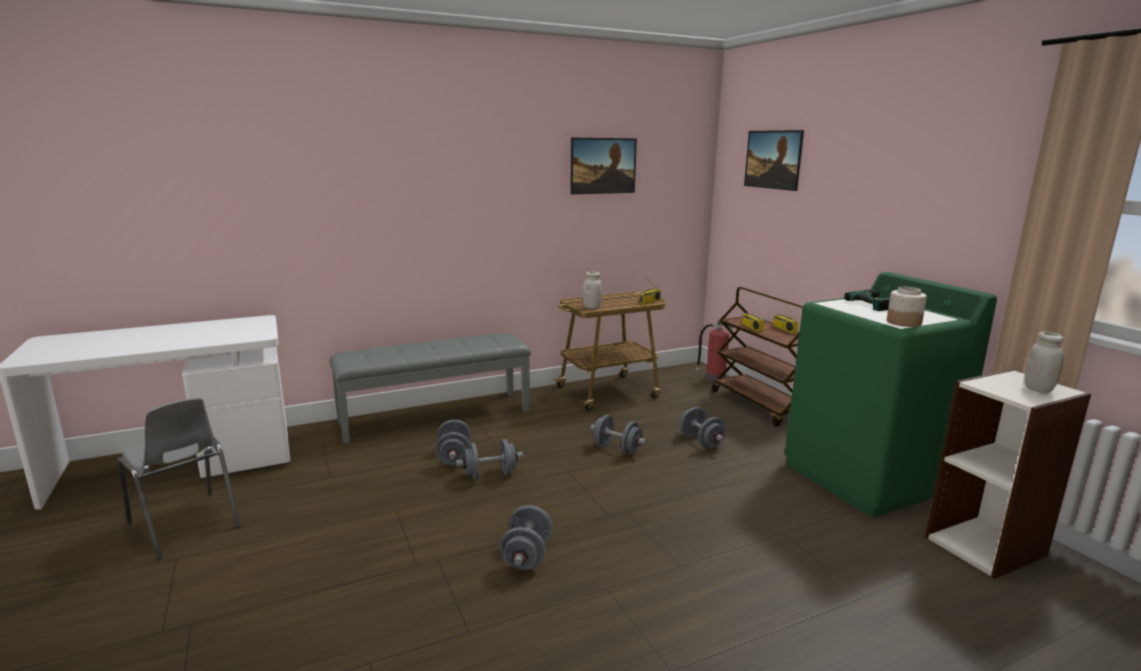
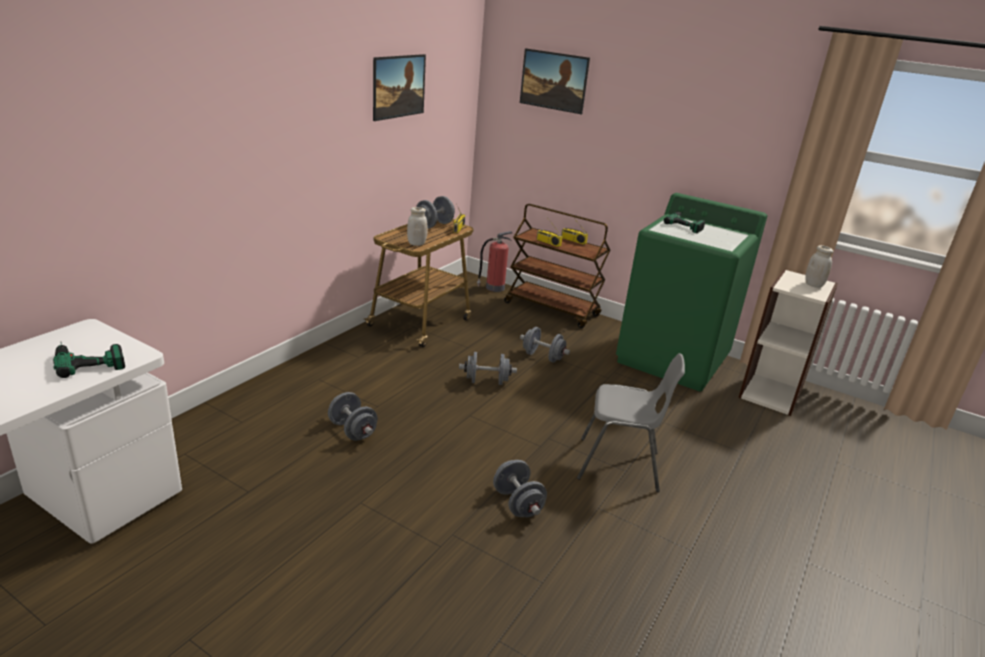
camera: 35 degrees left, 10 degrees up
grey chair [118,397,241,560] -> grey chair moved to [577,353,685,492]
grey bench [329,333,531,444] -> none
grey dumbbell [456,439,523,480] -> grey dumbbell moved to [416,196,455,229]
jar [887,287,927,327] -> none
none -> power drill [53,342,125,378]

